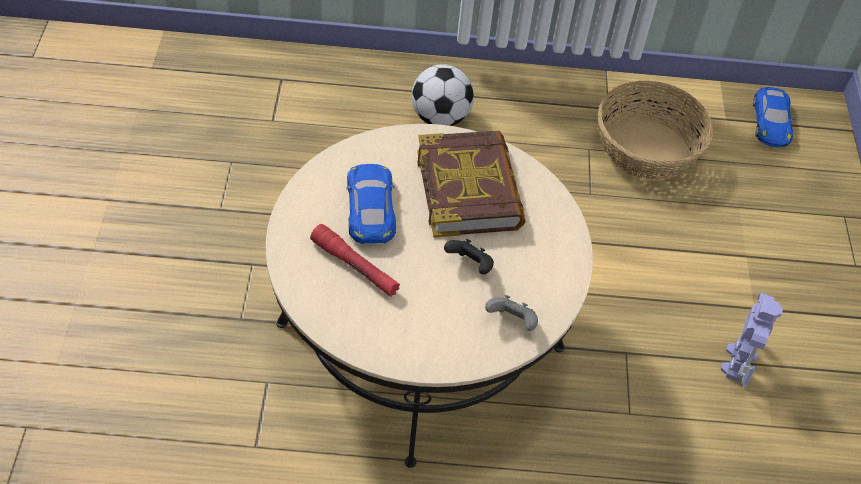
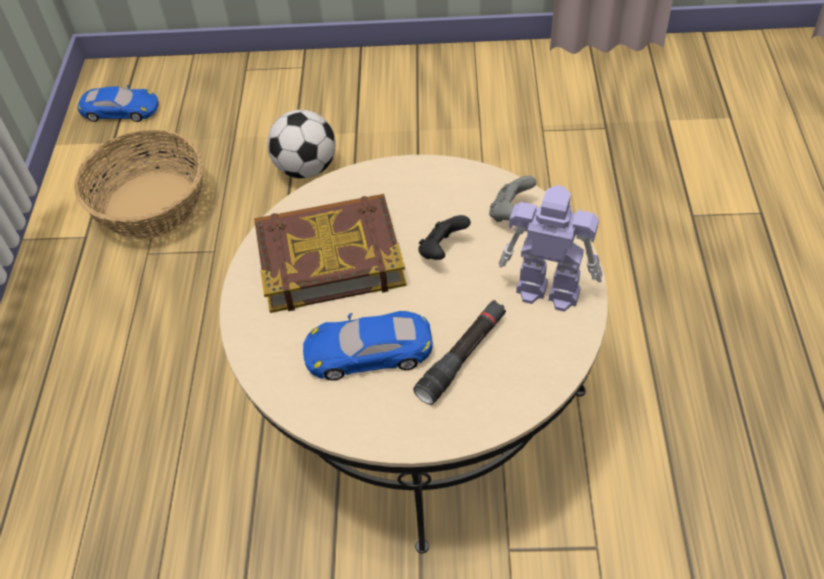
camera: 85 degrees left, 0 degrees up
red flashlight [310,224,400,297] -> black flashlight [413,300,506,405]
football [411,64,474,126] -> football moved to [267,110,336,179]
toy robot [720,292,783,388] -> toy robot moved to [499,185,602,312]

